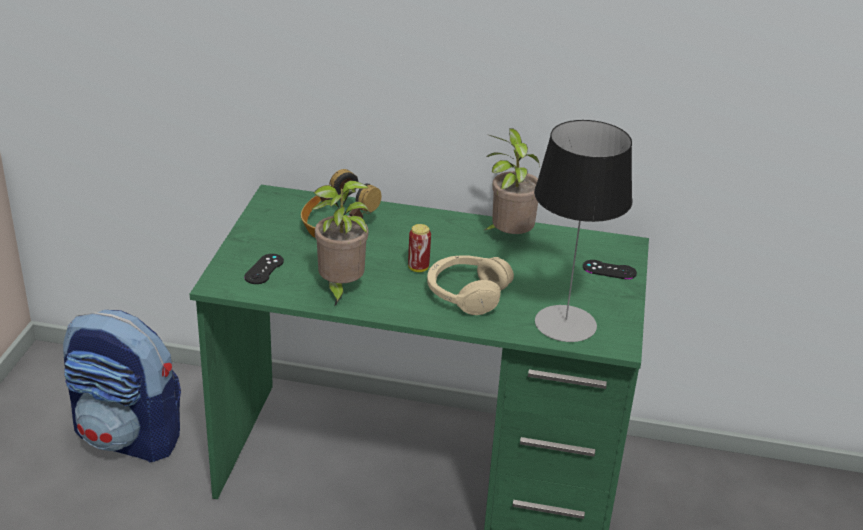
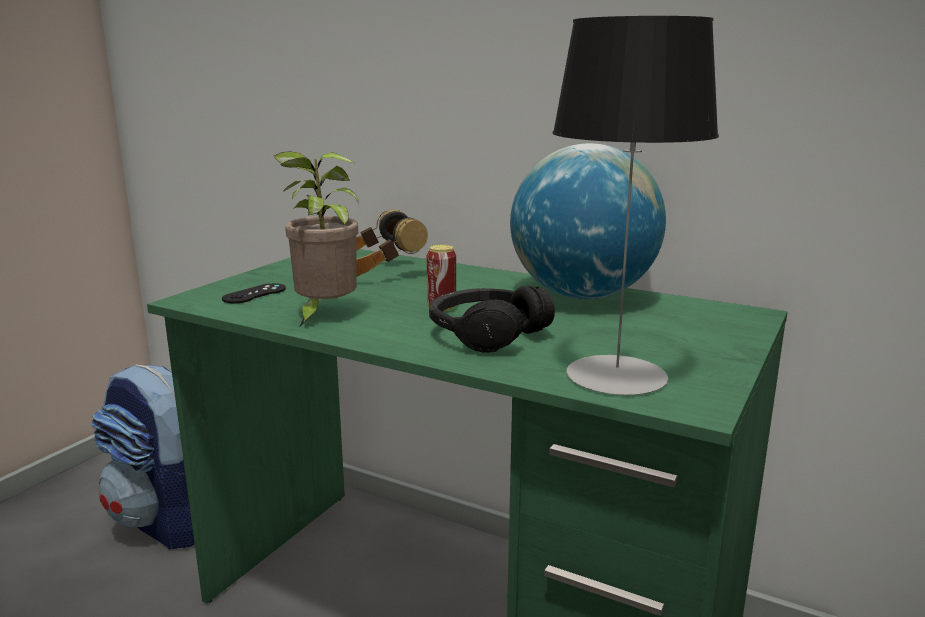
camera: 20 degrees right, 15 degrees down
beige headphones [427,255,514,315] -> black headphones [429,286,555,353]
potted plant [483,128,540,234] -> globe [510,143,666,299]
black game controller [583,260,637,280] -> none

